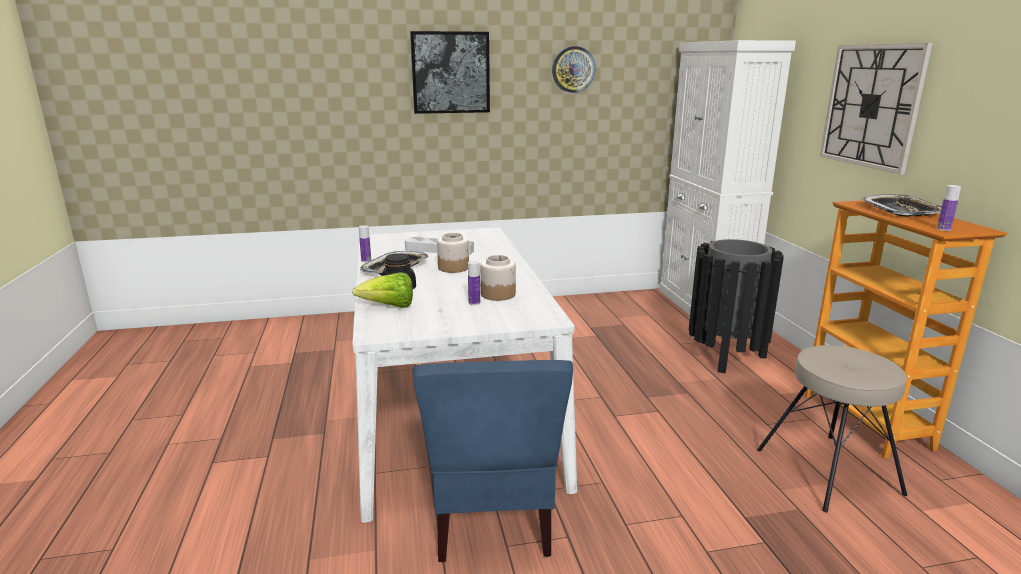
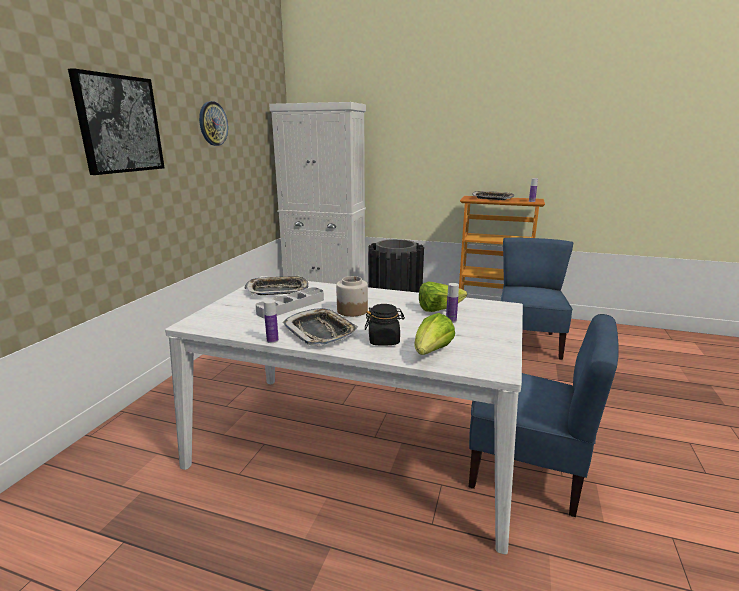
camera: 60 degrees left, 0 degrees up
jar [480,255,516,301] -> lettuce [419,281,467,312]
beige stool [757,345,907,512] -> blue chair [501,238,573,360]
wall clock [820,43,933,174] -> none
none -> tray [244,275,308,295]

